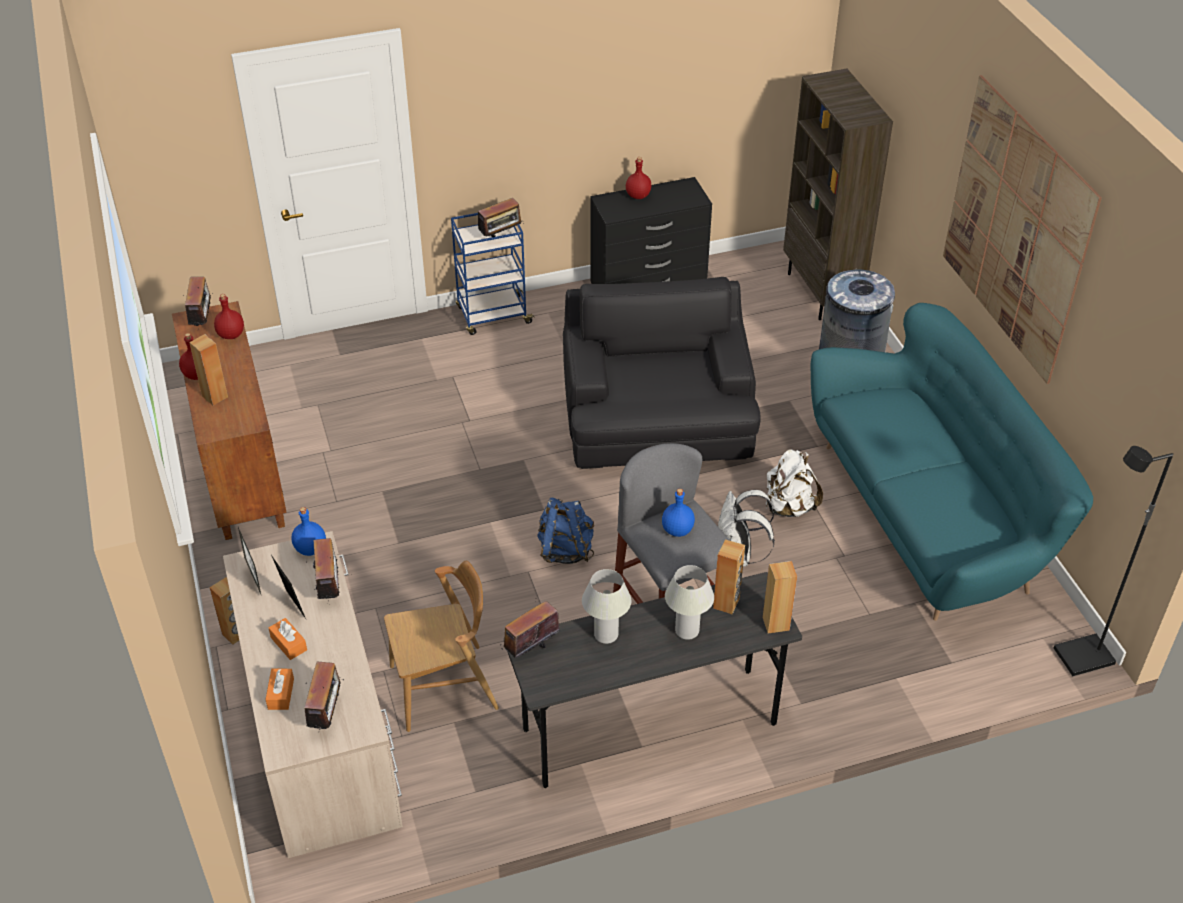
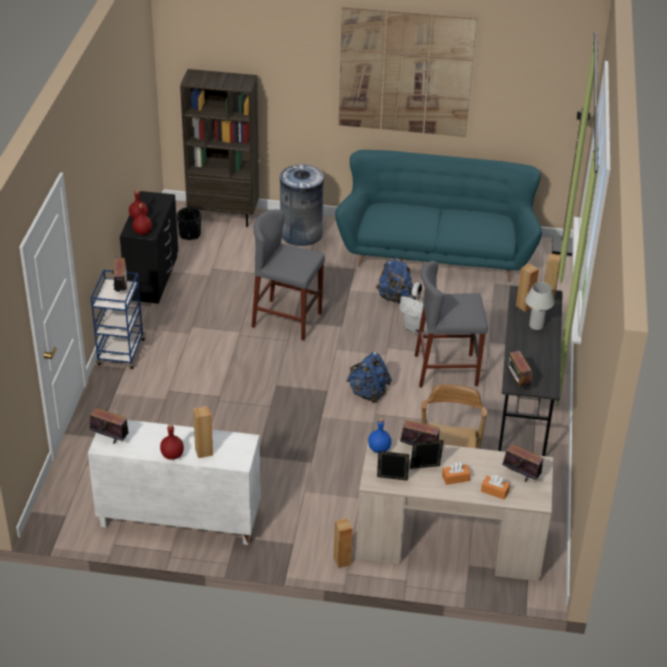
camera: 65 degrees left, 5 degrees down
brown cabinet [172,301,287,540] -> white cabinet [88,420,261,545]
red bottle [214,294,244,339] -> red bottle moved to [132,204,152,235]
black armchair [563,277,761,469] -> grey stool [252,209,325,341]
white table lamp [582,569,631,644] -> none
blue bottle [662,489,695,537] -> none
white backpack [766,449,823,517] -> blue backpack [376,255,413,304]
none -> black planter [177,207,201,240]

